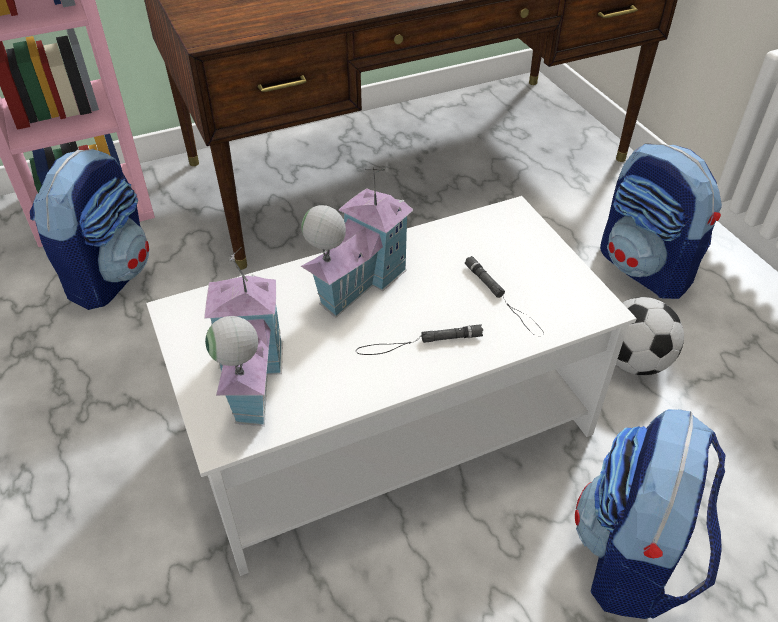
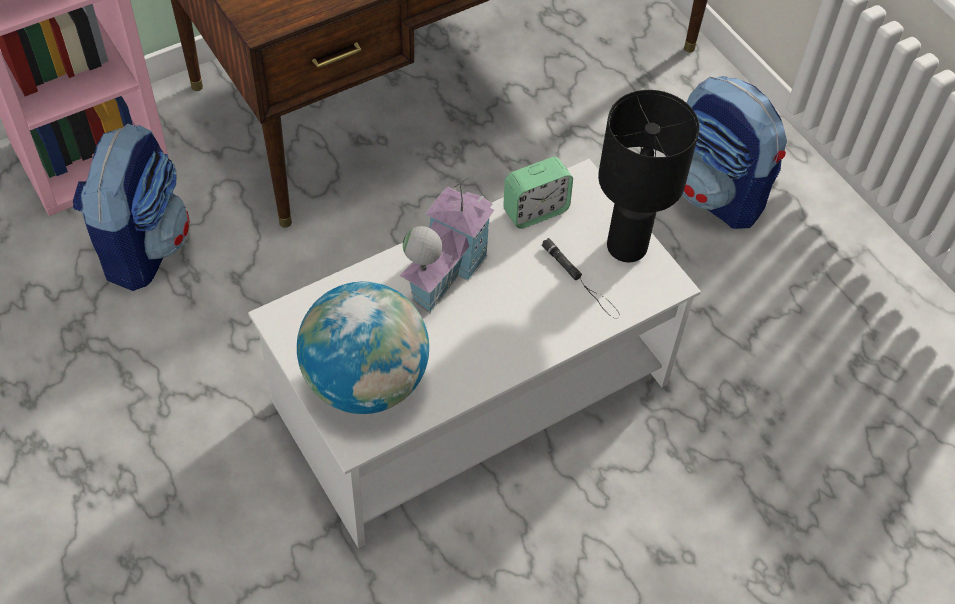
camera: 10 degrees left, 10 degrees up
toy house [204,253,283,426] -> globe [297,282,429,414]
black flashlight [356,324,483,355] -> none
backpack [575,409,725,619] -> none
football [616,297,684,375] -> none
none -> alarm clock [503,157,573,229]
none -> black table lamp [598,90,699,262]

